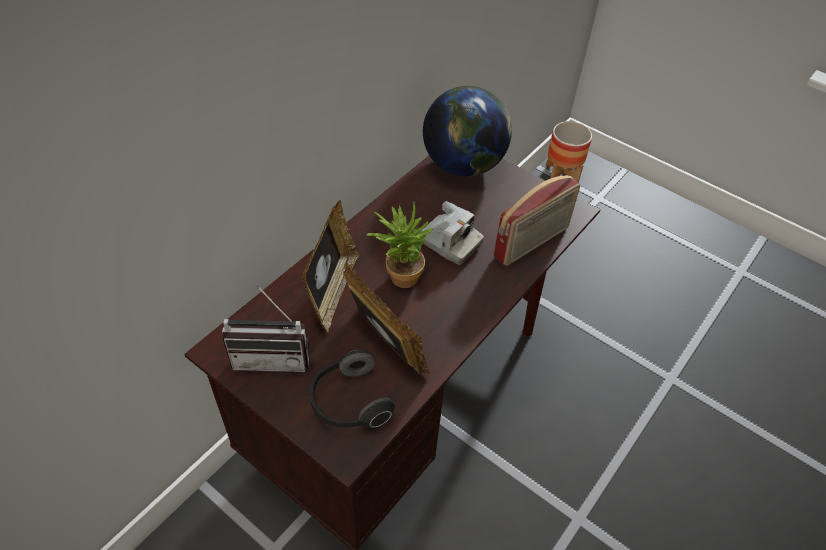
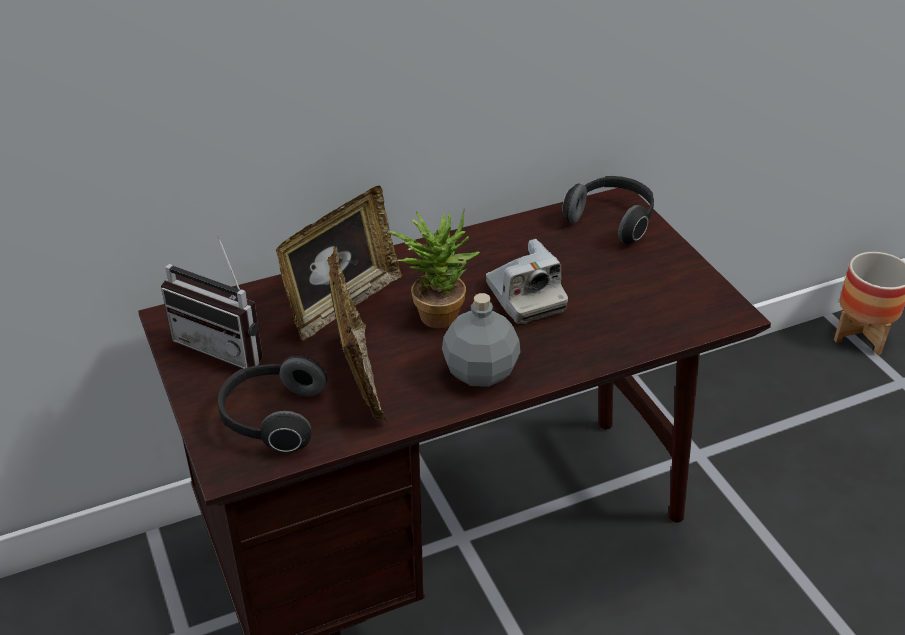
camera: 30 degrees right, 10 degrees down
globe [423,86,512,176] -> headphones [562,176,654,244]
radio [493,175,580,266] -> none
none -> grey bottle [442,293,521,387]

